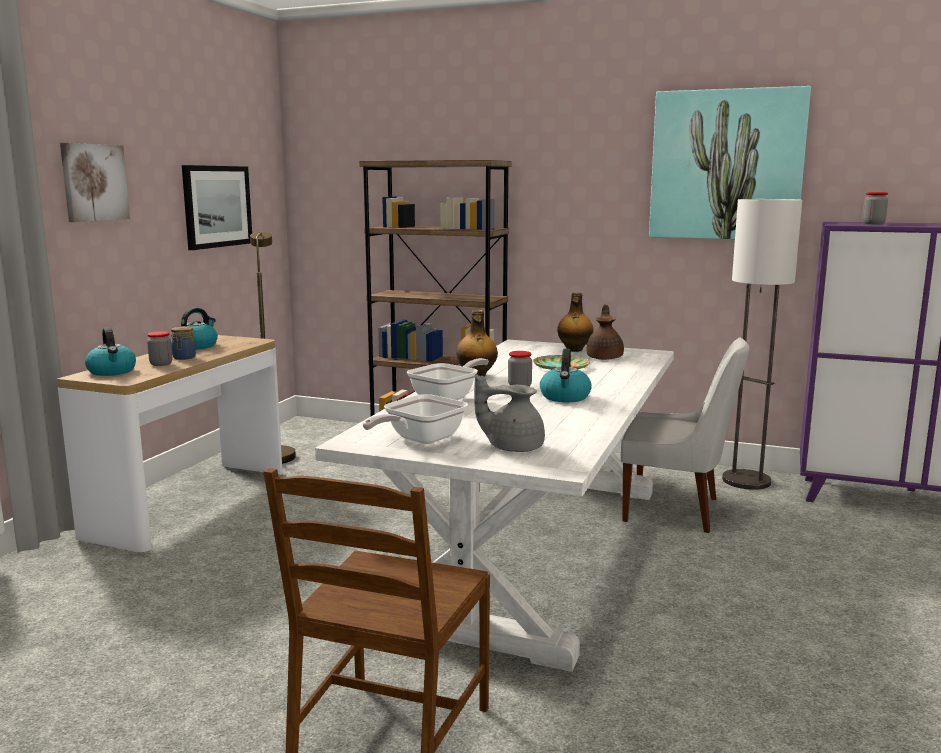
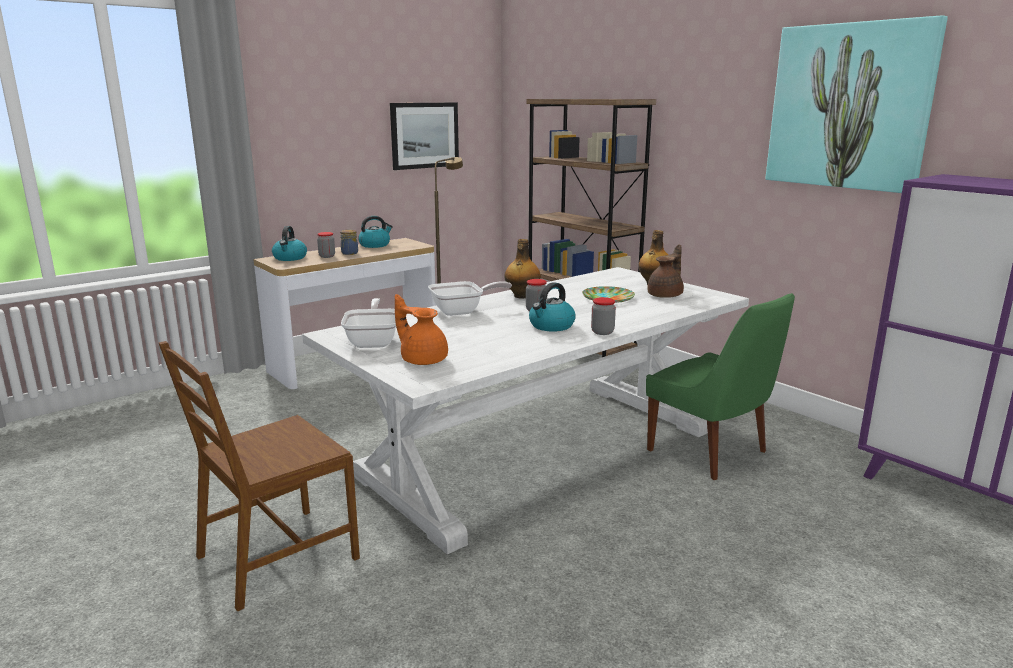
camera: 30 degrees right, 5 degrees up
picture [60,143,130,222] -> none
frying pan [363,394,468,444] -> frying pan turned 105 degrees clockwise [341,298,396,348]
grey teapot [474,374,545,452] -> orange teapot [395,294,448,365]
white chair [621,337,750,533] -> green chair [646,293,795,480]
floor lamp [722,199,802,490] -> none
jar [862,192,888,224] -> jar moved to [591,297,616,335]

